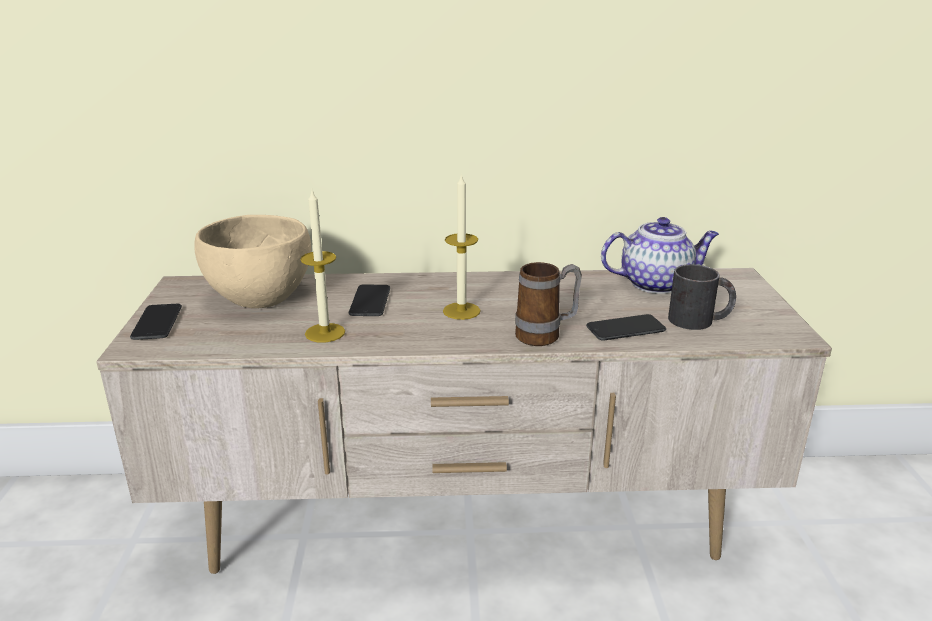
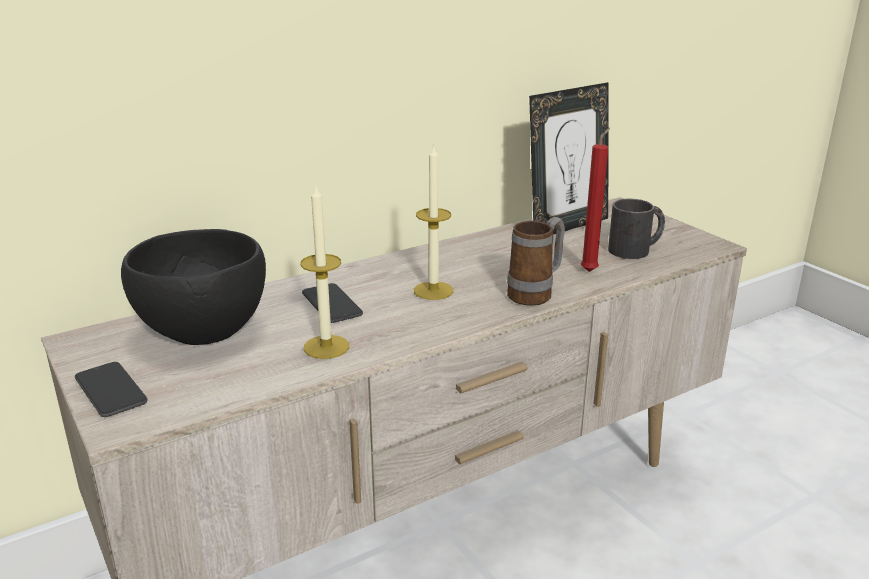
camera: 30 degrees left, 0 degrees up
beige bowl [194,215,311,308] -> black bowl [121,229,266,345]
phone [586,314,666,341] -> red candle [581,128,610,272]
teapot [601,217,719,294] -> picture frame [529,82,609,235]

